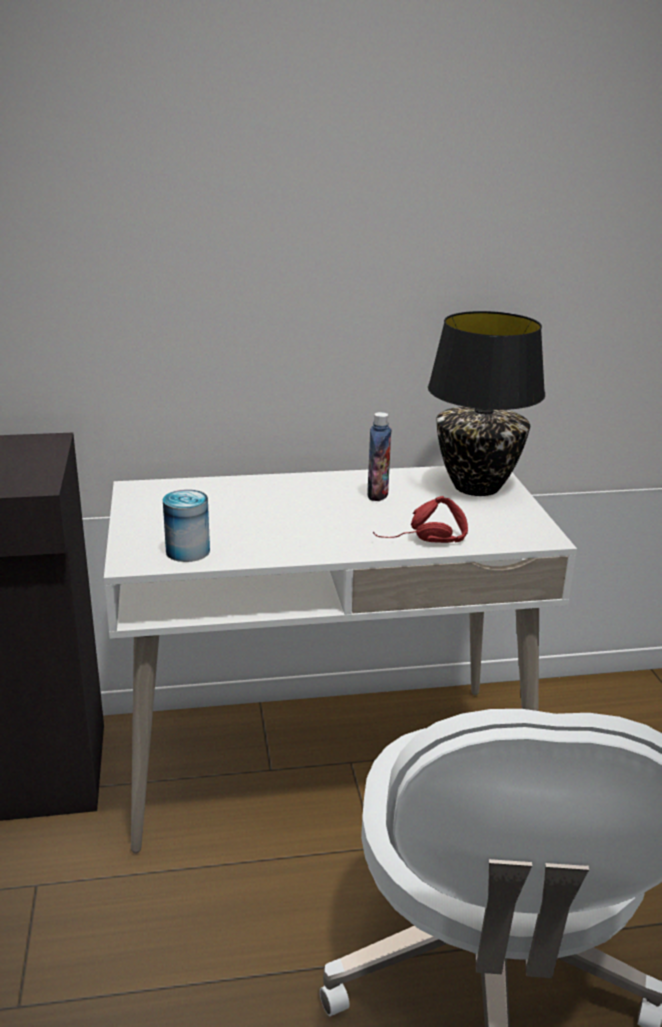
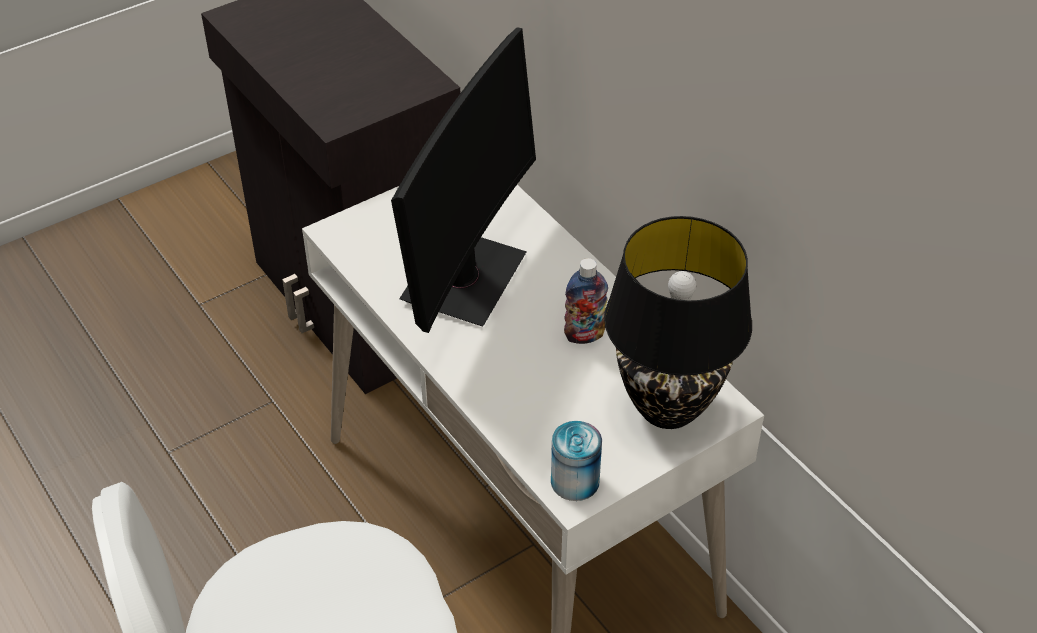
camera: 65 degrees right, 20 degrees up
can [163,489,210,562] -> can moved to [551,421,602,501]
red headphones [373,496,468,543] -> none
none -> monitor [391,27,536,333]

